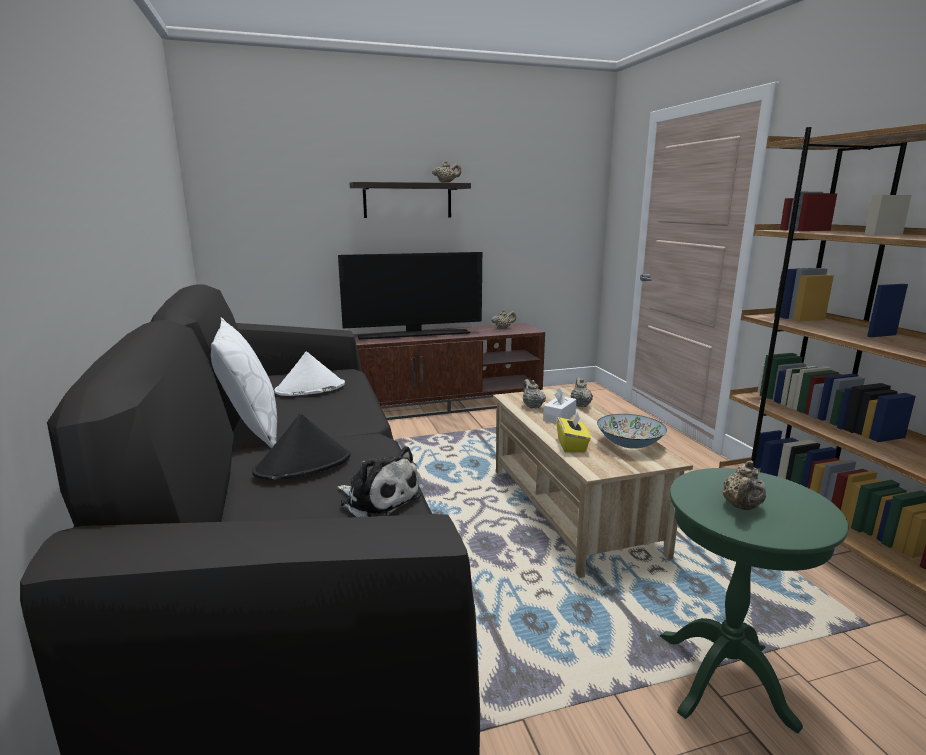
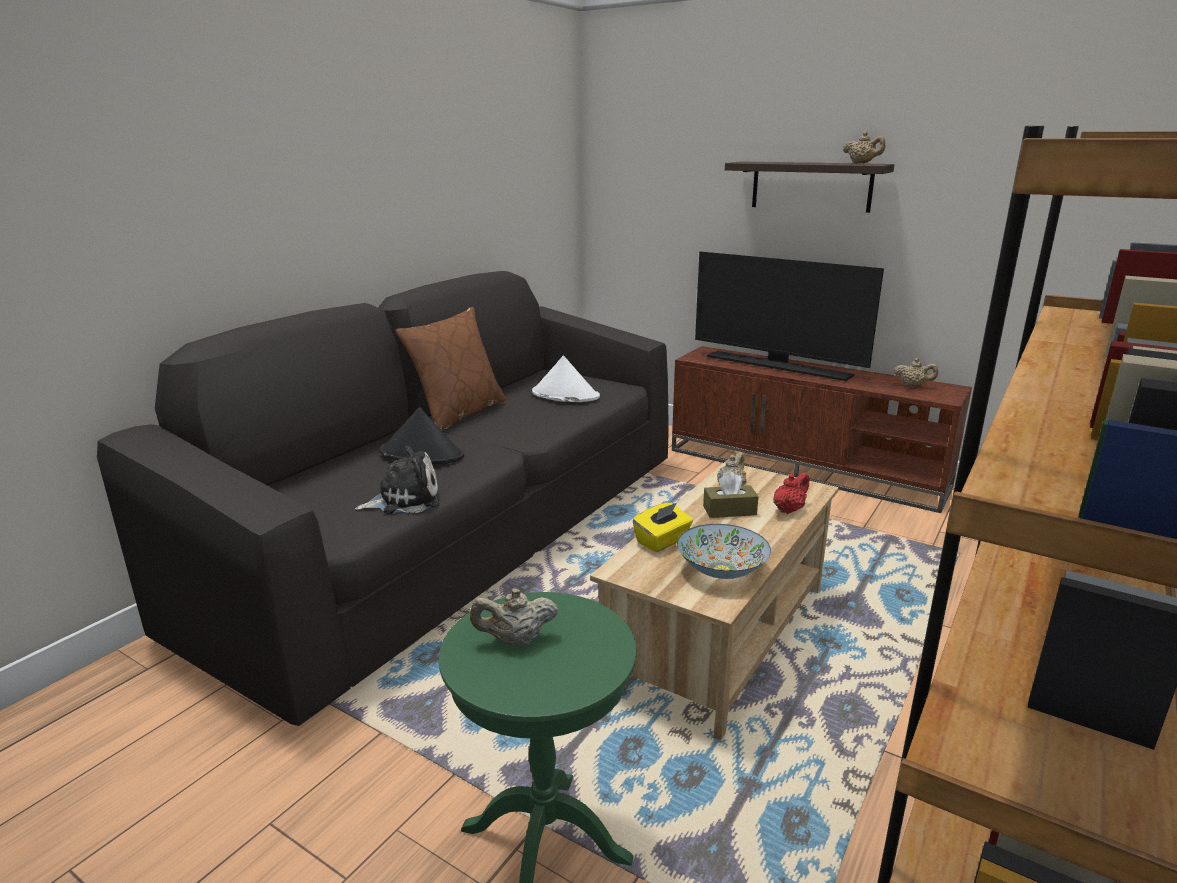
camera: 50 degrees right, 5 degrees up
white pillow [211,317,277,448] -> brown pillow [396,307,507,432]
plush toy [337,446,422,517] -> plush toy turned 105 degrees counterclockwise [355,445,439,514]
white tissue box [543,387,576,423] -> brown tissue box [703,472,759,518]
beige teapot [571,378,593,407] -> red teapot [773,472,809,514]

